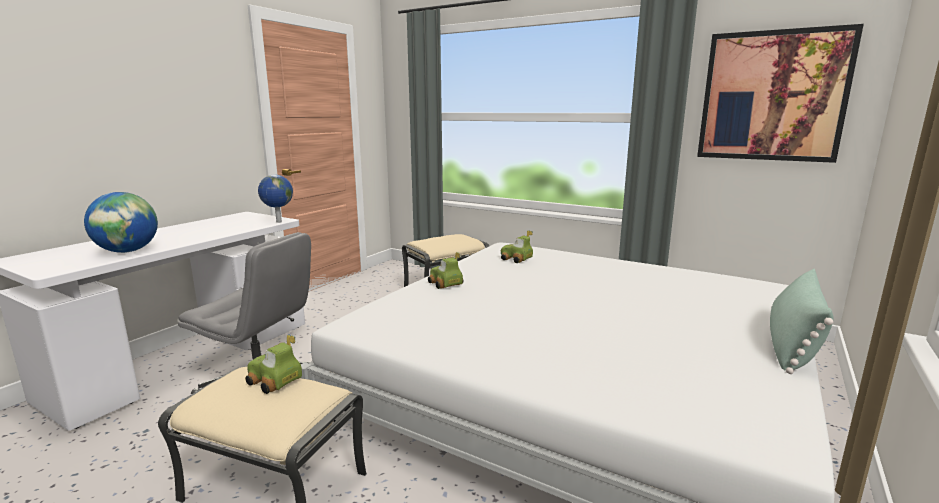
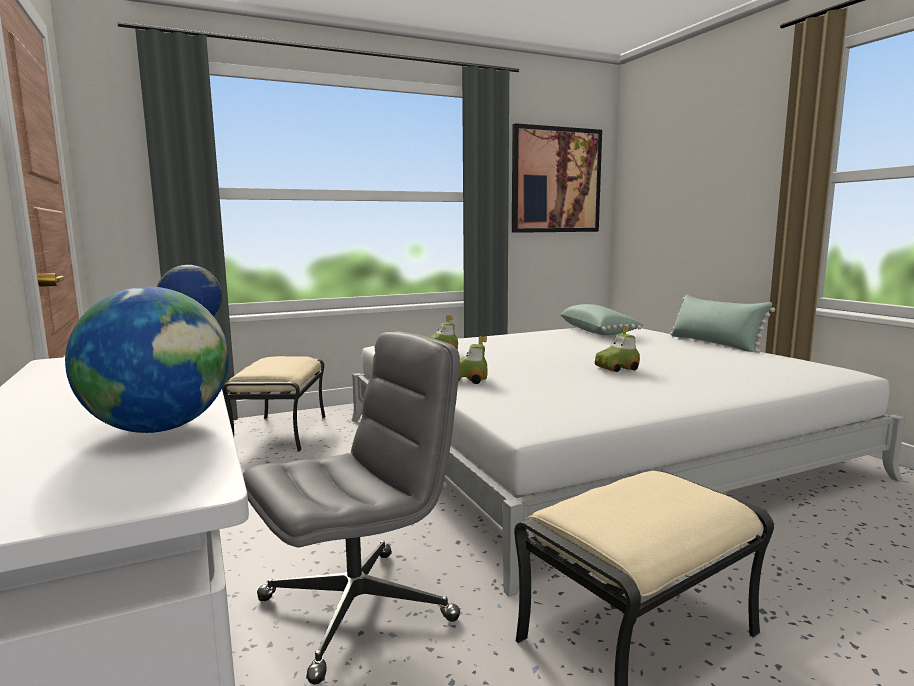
camera: 55 degrees left, 5 degrees down
toy car [245,335,302,394] -> toy car moved to [595,326,640,372]
none -> green pillow [560,304,643,335]

